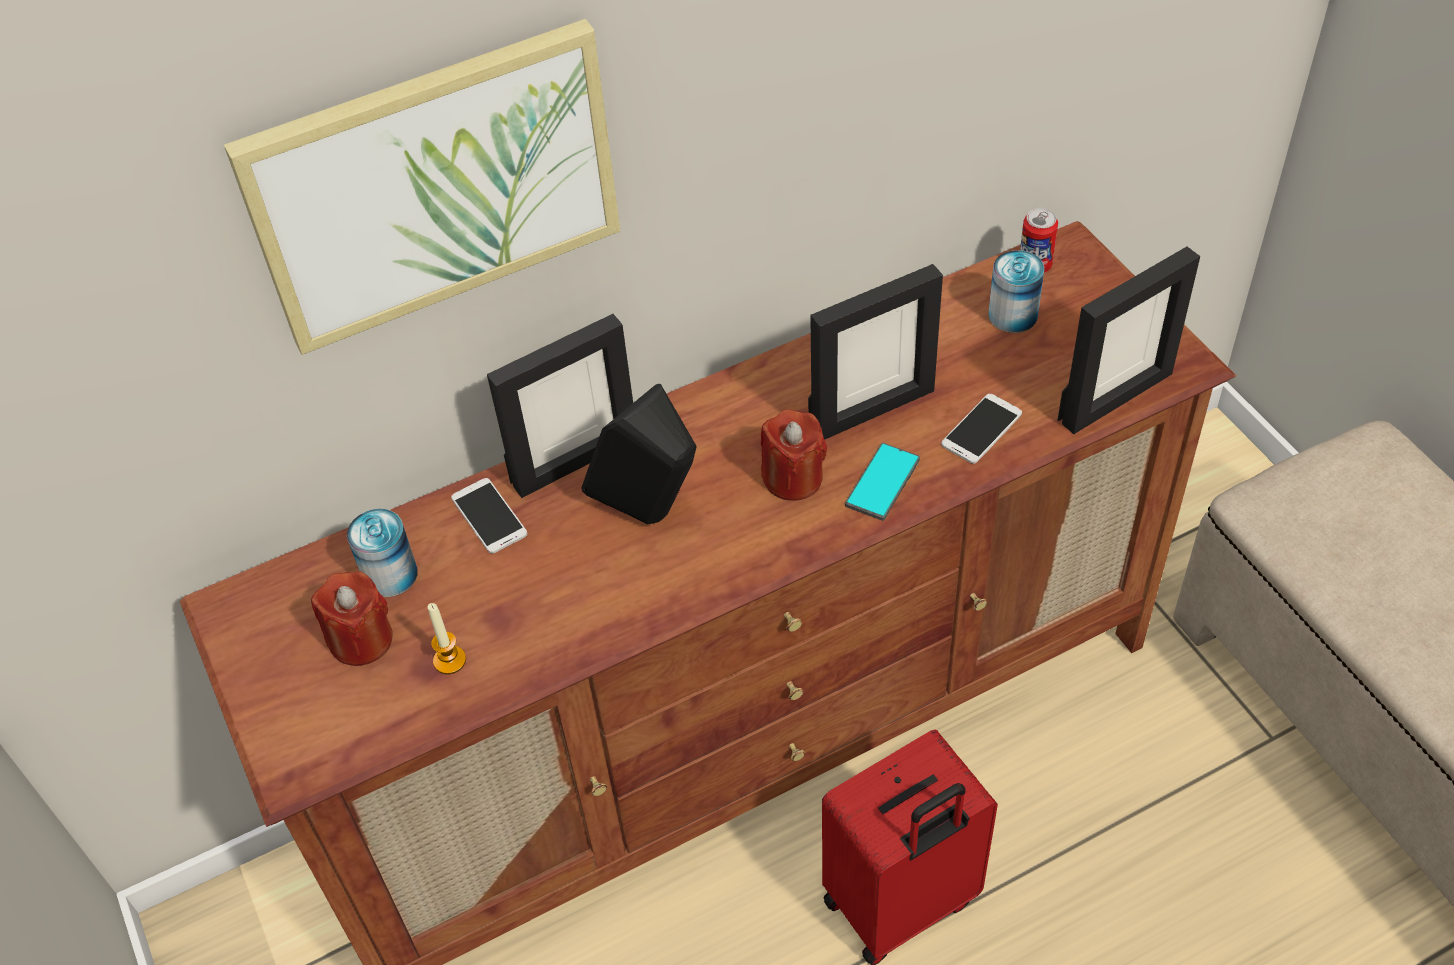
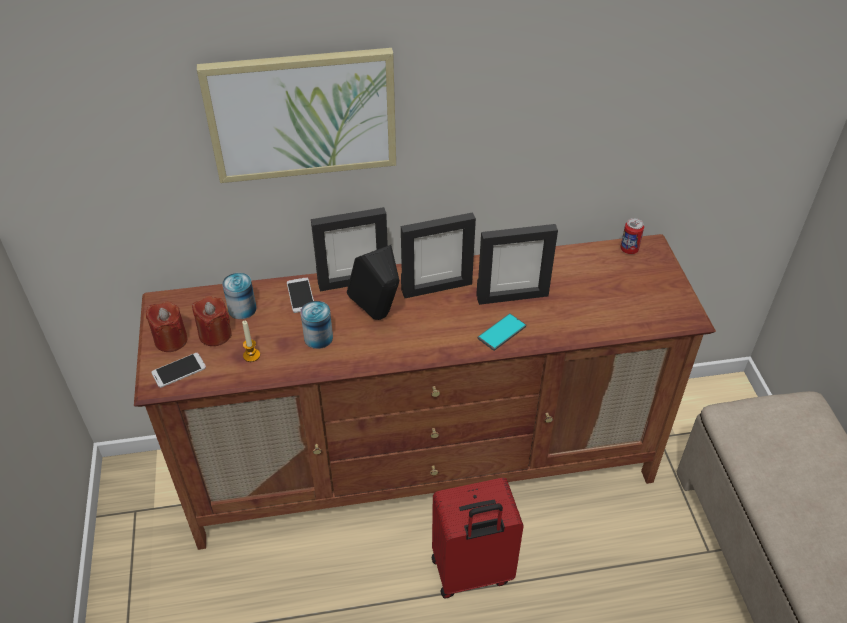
camera: 15 degrees right, 5 degrees down
red candle [761,409,827,501] -> red candle moved to [146,302,188,352]
phone [941,394,1022,464] -> phone moved to [151,353,206,388]
can [988,250,1044,333] -> can moved to [300,301,333,349]
picture frame [1058,247,1200,434] -> picture frame moved to [401,212,476,298]

